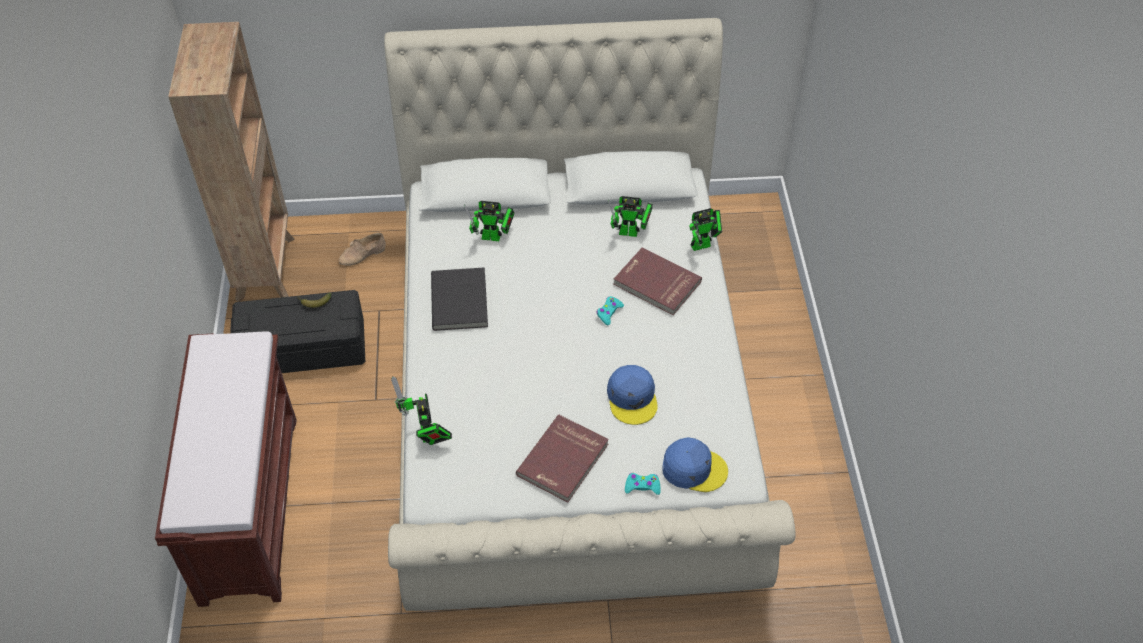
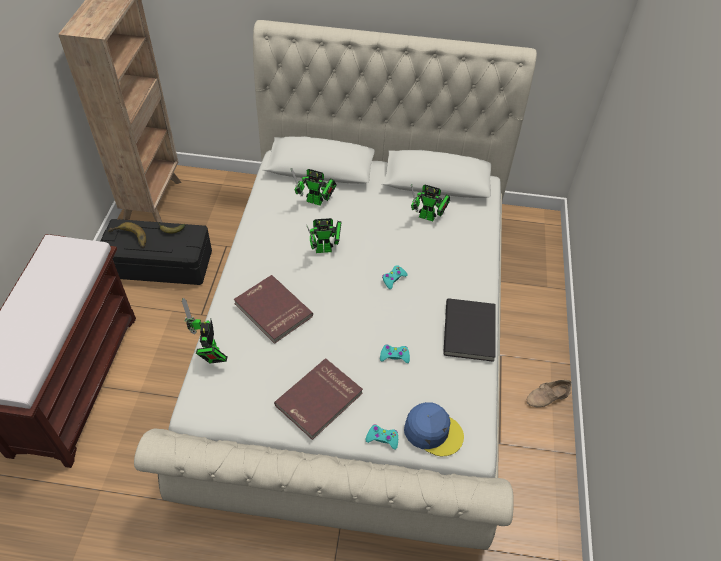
camera: 10 degrees right, 0 degrees up
beige shoe [338,233,386,266] -> beige shoe moved to [527,380,571,407]
black book [431,267,488,331] -> black book moved to [443,298,496,362]
blue cap [607,365,658,425] -> turquoise game controller [380,344,410,363]
red book [613,247,702,315] -> red book moved to [234,275,313,344]
toy robot [689,208,722,251] -> toy robot moved to [307,218,342,253]
none -> banana [108,222,146,249]

